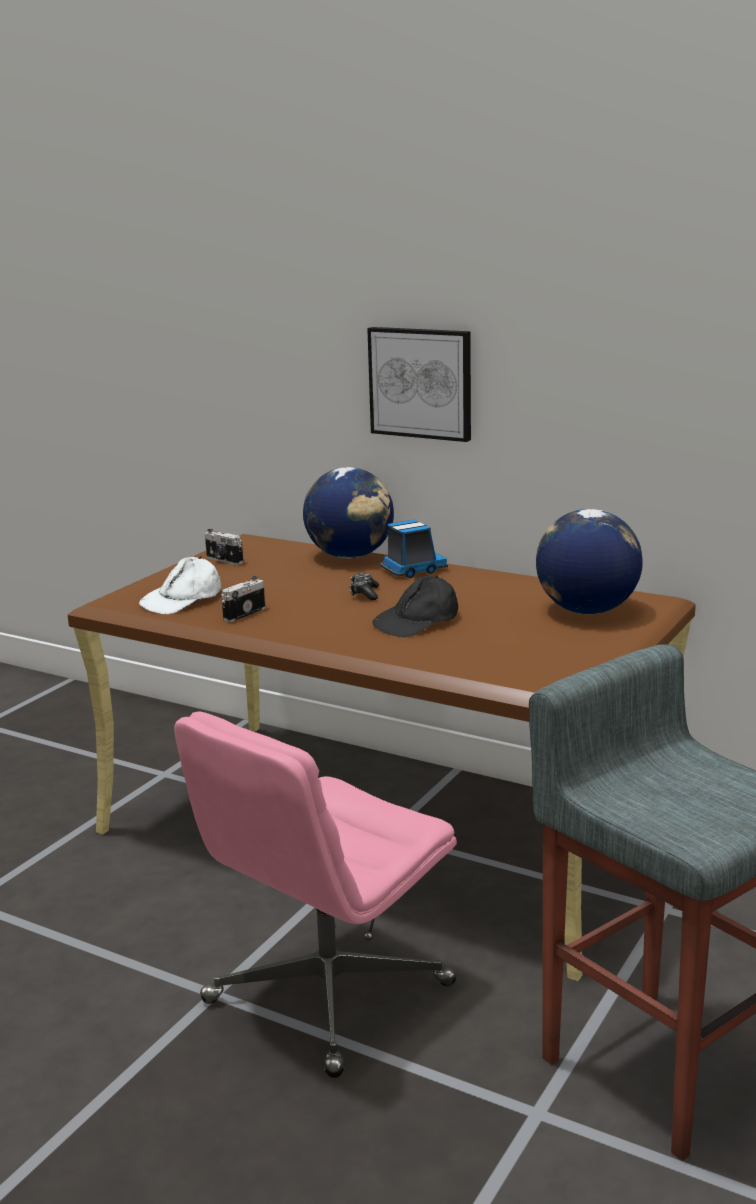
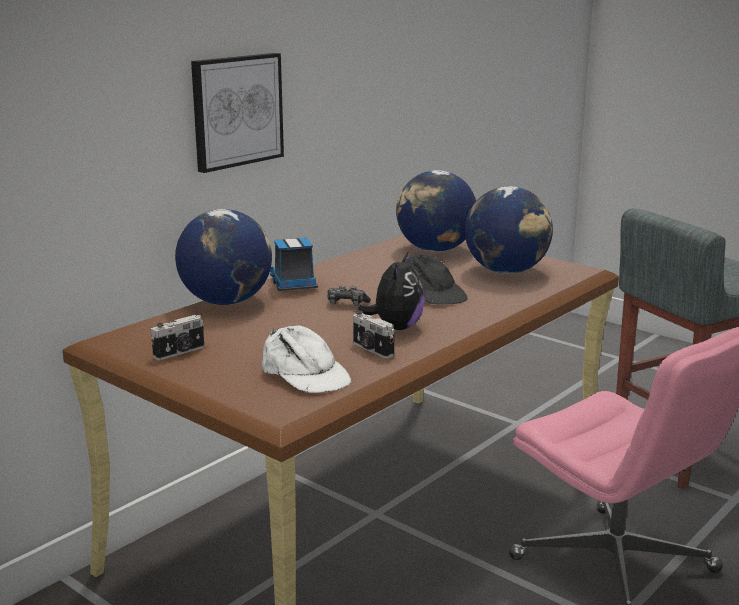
camera: 80 degrees left, 0 degrees up
none -> plush toy [358,252,425,330]
none -> globe [465,186,553,274]

